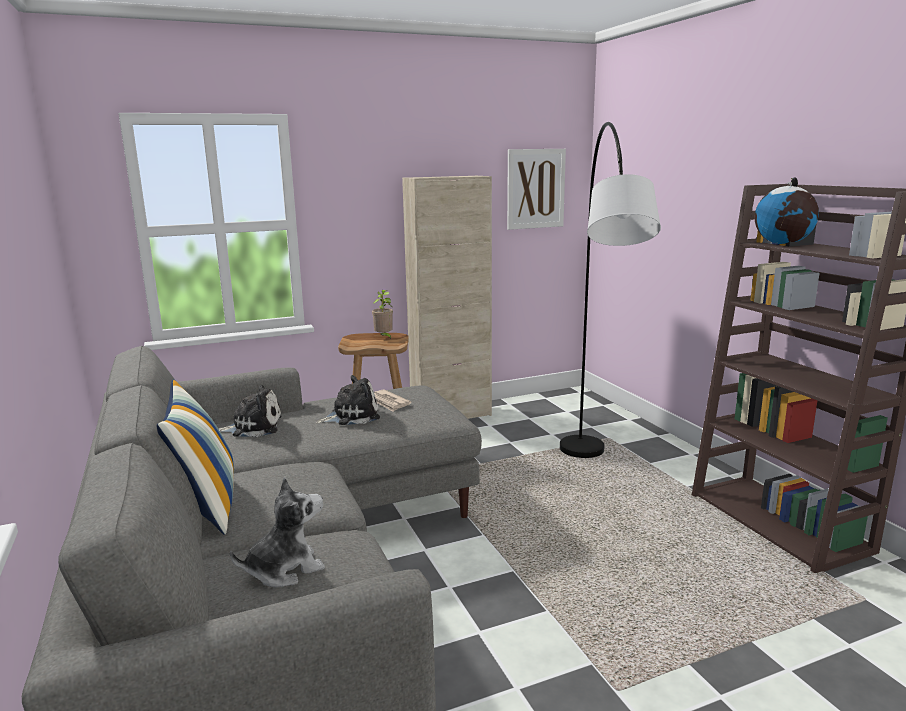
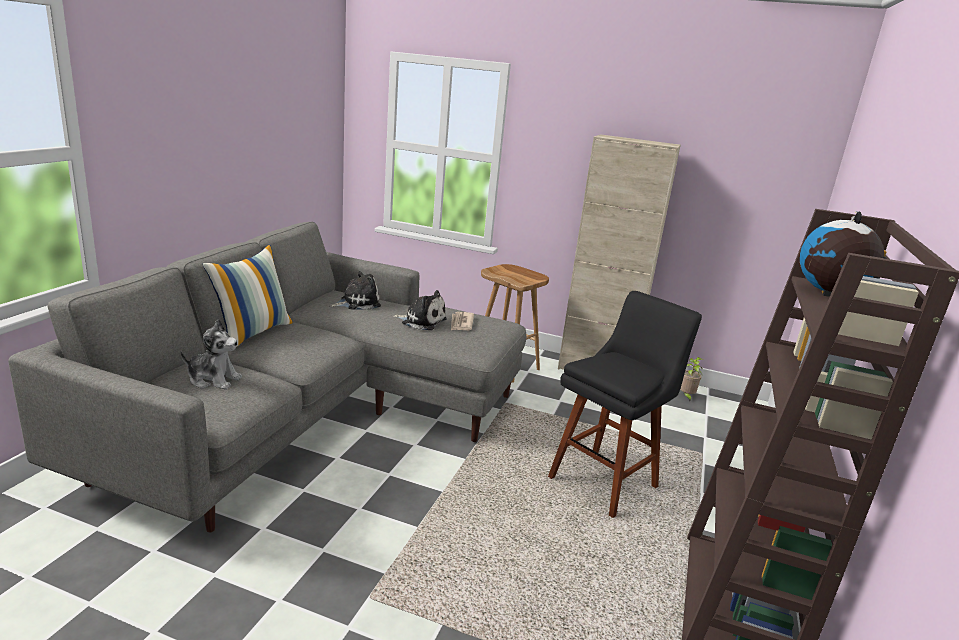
camera: 40 degrees right, 5 degrees up
plush toy [219,385,282,437] -> plush toy turned 60 degrees counterclockwise [330,271,381,310]
potted plant [372,290,393,339] -> potted plant moved to [680,357,703,402]
picture [507,149,566,230] -> none
grey floor lamp [560,122,661,458] -> black stool [548,291,702,518]

